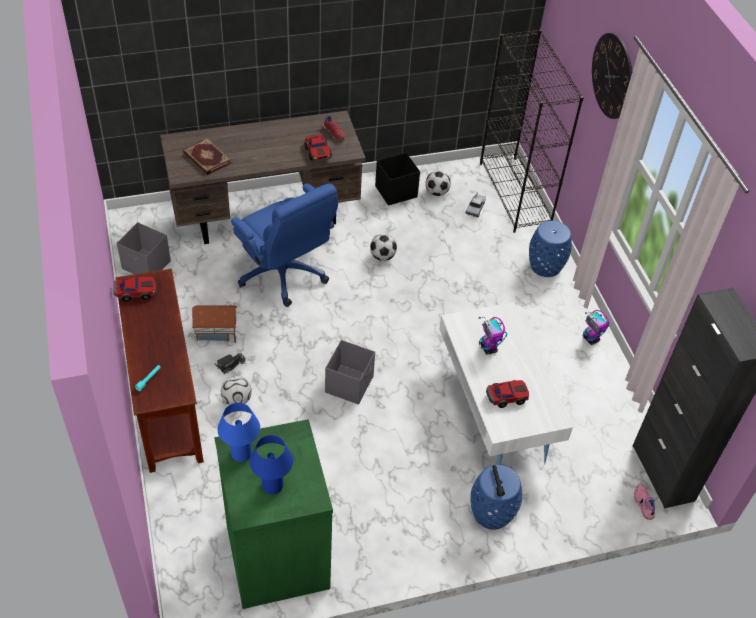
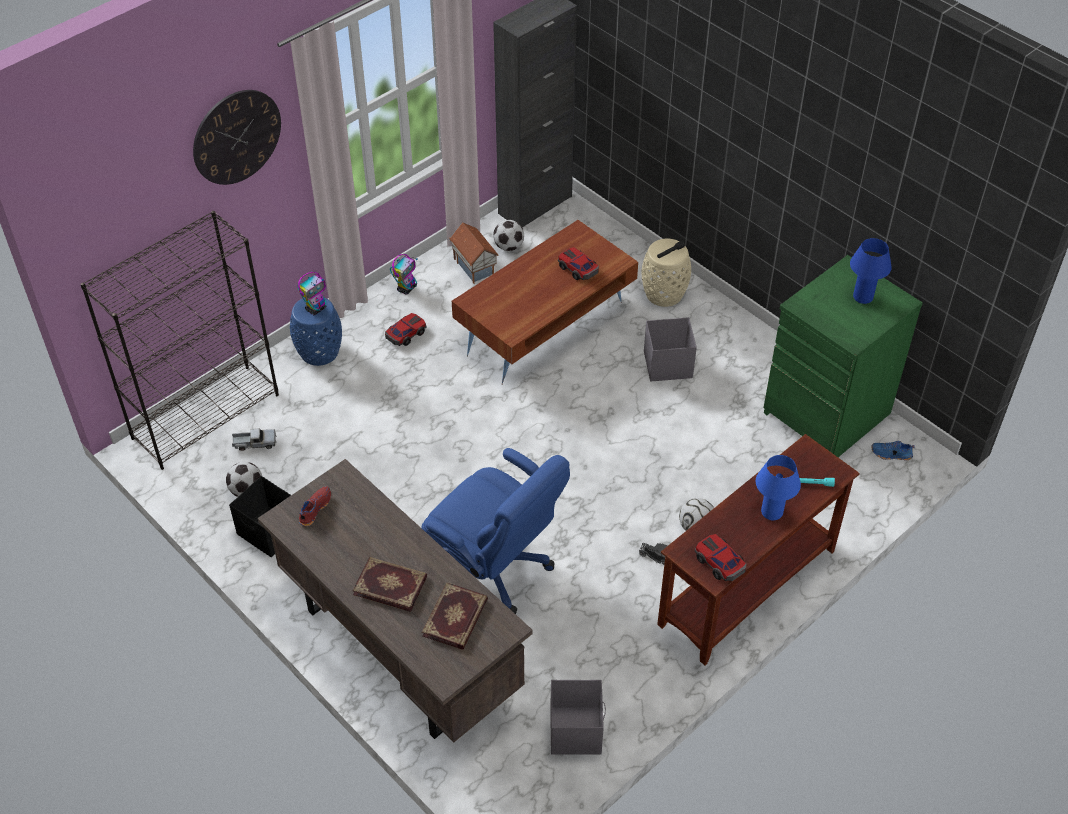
camera: 115 degrees left, 0 degrees up
toy house [192,305,238,343] -> toy house moved to [449,222,499,284]
blue table lamp [218,403,260,462] -> blue table lamp moved to [756,455,801,520]
blue office chair [231,184,338,307] -> blue office chair turned 105 degrees clockwise [421,448,570,614]
toy car [304,132,332,161] -> toy car moved to [385,313,426,346]
grey storage box [325,340,375,405] -> grey storage box moved to [644,317,697,381]
football [370,234,397,261] -> football moved to [493,220,524,251]
white coffee table [439,302,573,465] -> brown coffee table [452,220,638,384]
blue stool [470,465,522,530] -> beige stool [641,239,691,307]
toy robot [479,317,507,354] -> toy robot moved to [298,272,327,315]
pink shoe [634,483,655,520] -> none
none -> book [353,557,427,612]
none -> blue shoe [871,441,915,461]

